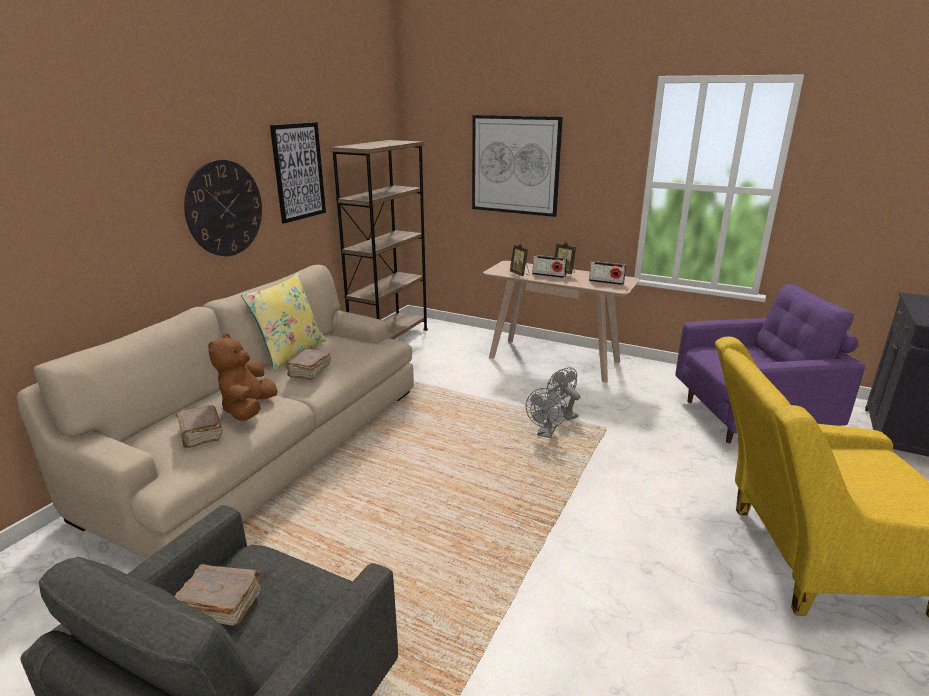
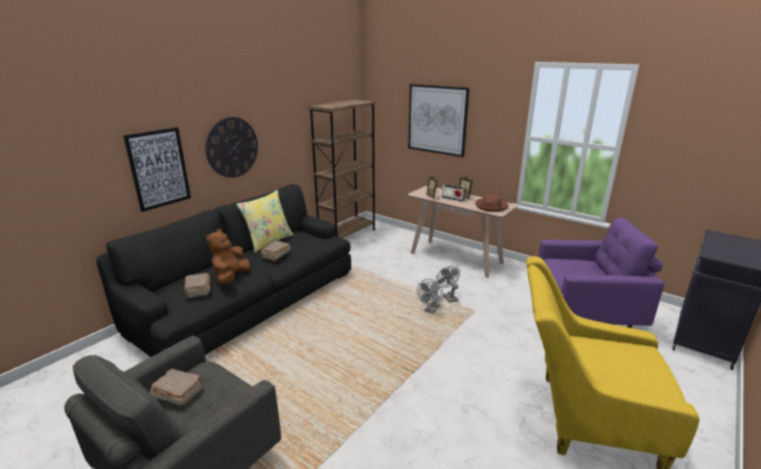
camera: 10 degrees right, 0 degrees up
beige sofa [17,265,414,559] -> black sofa [96,184,351,357]
picture [270,122,326,223] -> picture moved to [123,127,191,212]
radio [589,261,626,285] -> brown hat [475,194,508,212]

